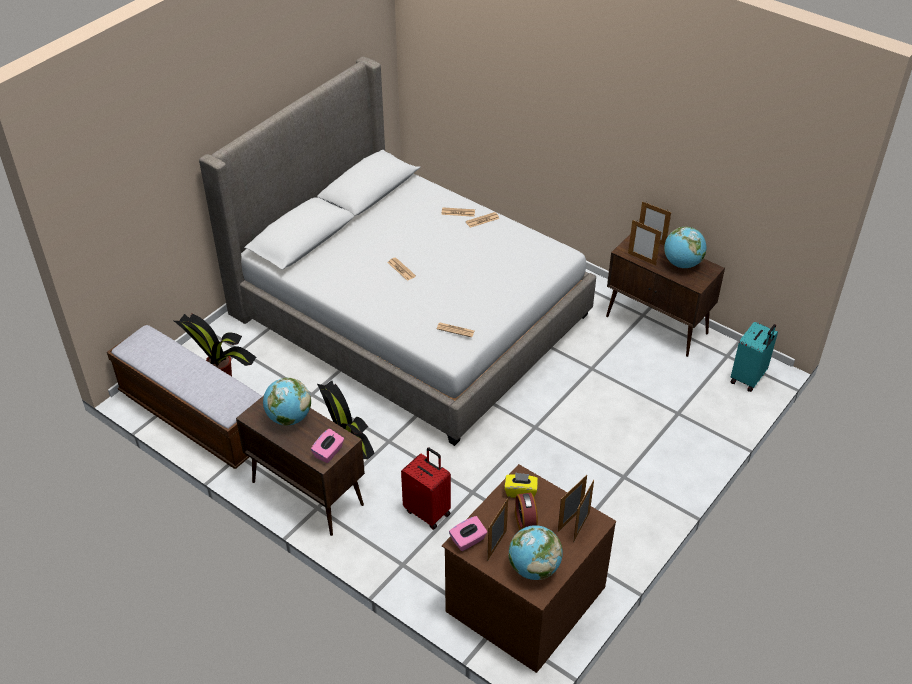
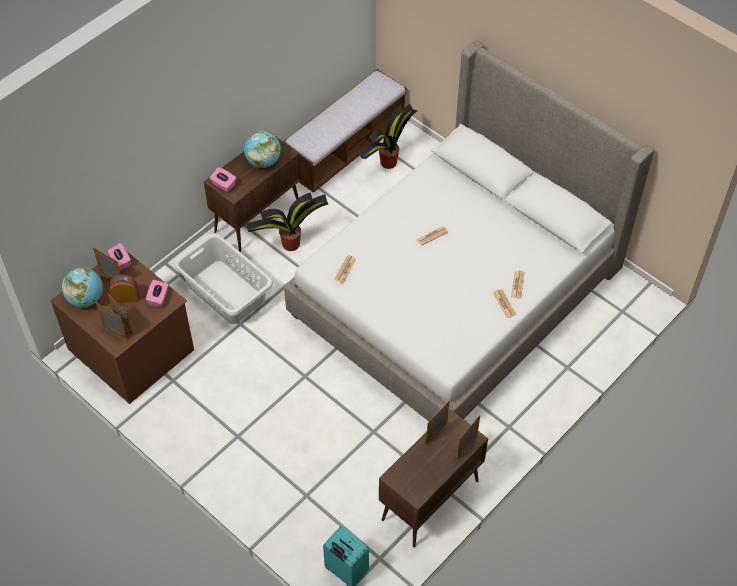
camera: 95 degrees right, 10 degrees up
red suitcase [401,447,451,530] -> grey laundry basket [174,233,273,324]
yellow tissue box [504,472,538,498] -> pink tissue box [146,280,168,307]
globe [664,227,706,268] -> none

